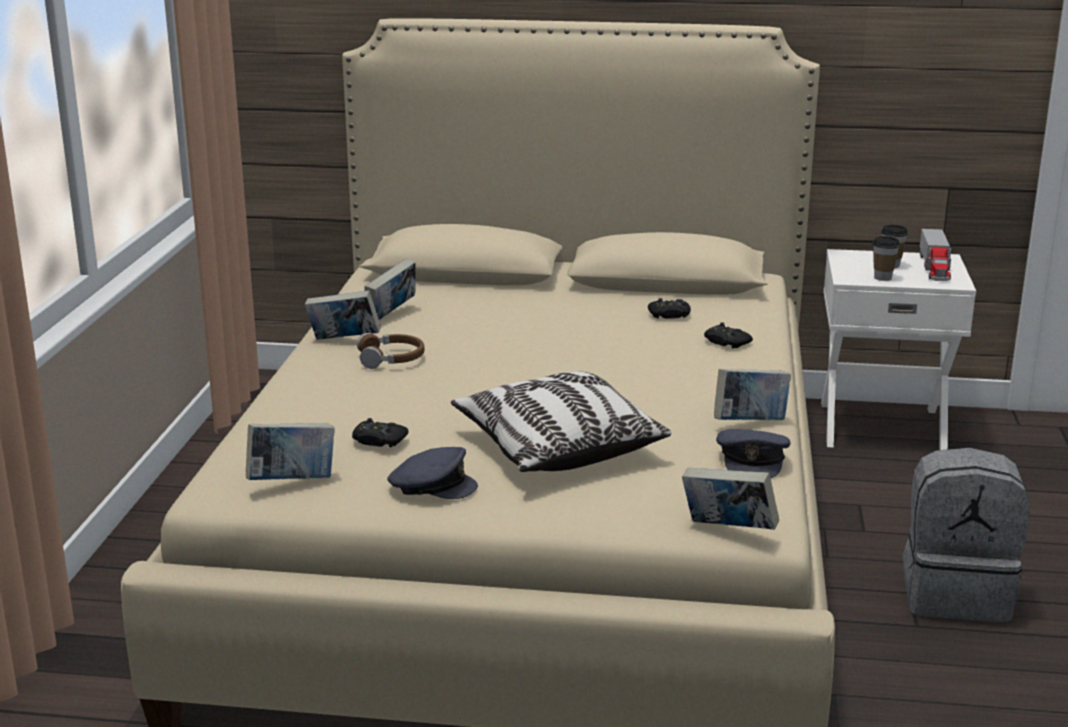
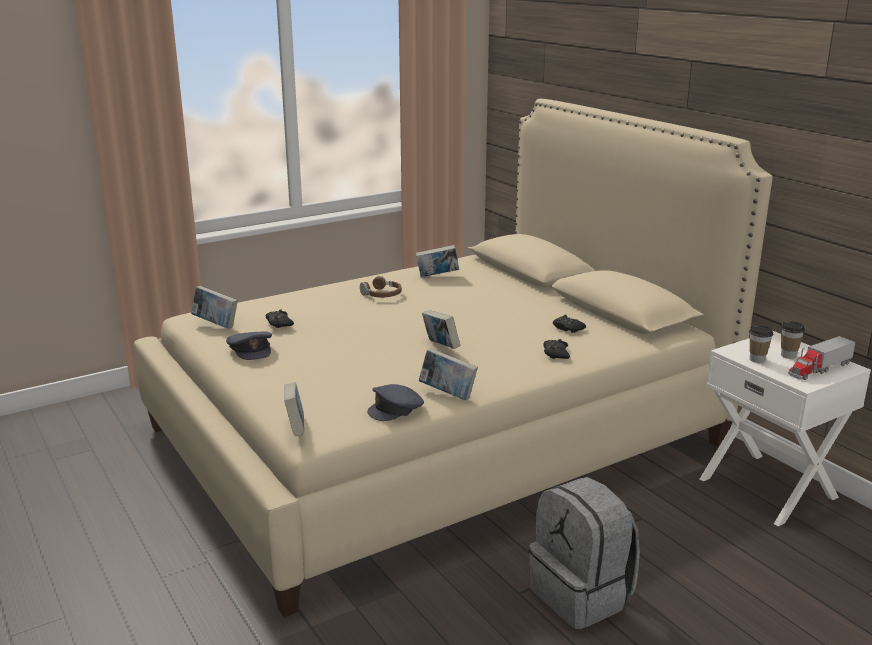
camera: 50 degrees right, 0 degrees up
book [305,290,381,340] -> book moved to [422,310,460,349]
pillow [451,372,671,472] -> none

